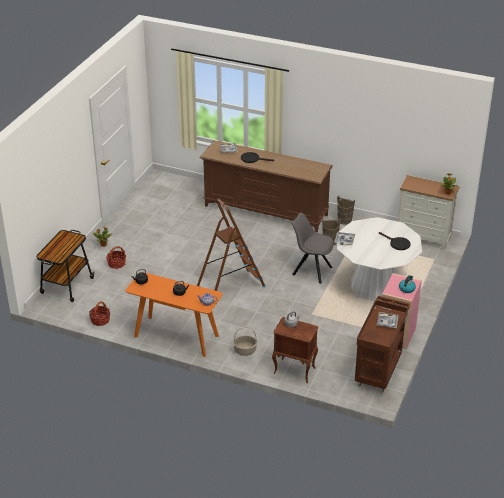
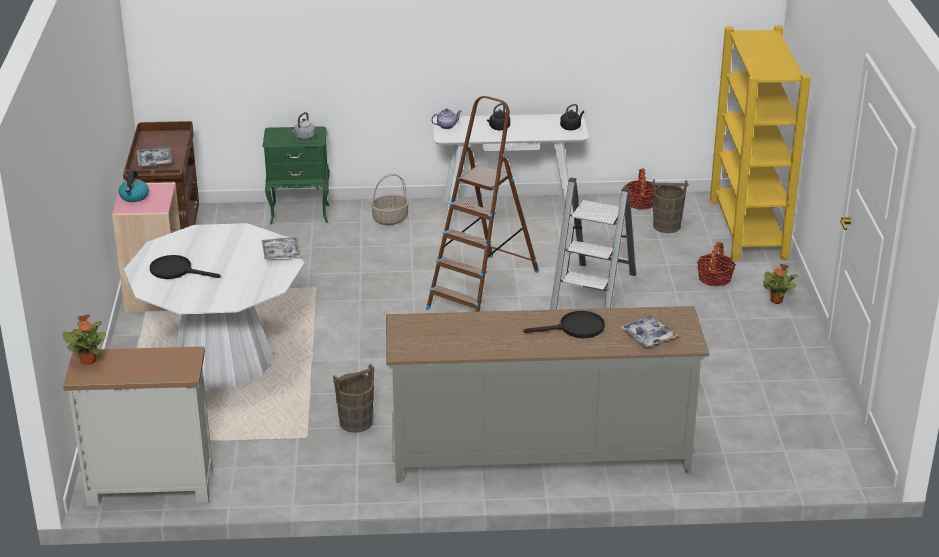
camera: 155 degrees right, 5 degrees down
cart [36,230,95,302] -> yellow bookcase [710,25,811,261]
orange console table [125,272,223,357] -> white console table [433,114,589,227]
brown cabinet [199,140,333,232] -> grey cabinet [386,306,709,483]
brown nightstand [272,317,318,383] -> green nightstand [263,126,330,224]
grey chair [292,213,334,284] -> none
brown bucket [337,195,355,225] -> brown bucket moved to [651,180,688,233]
none -> grey step ladder [550,177,636,310]

